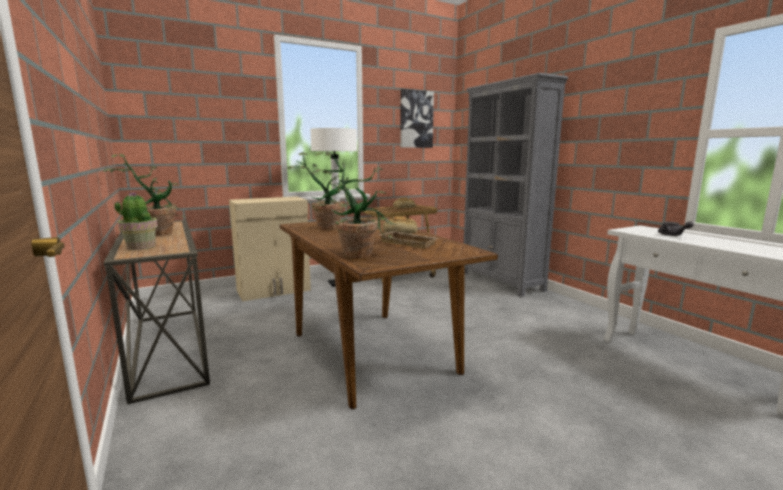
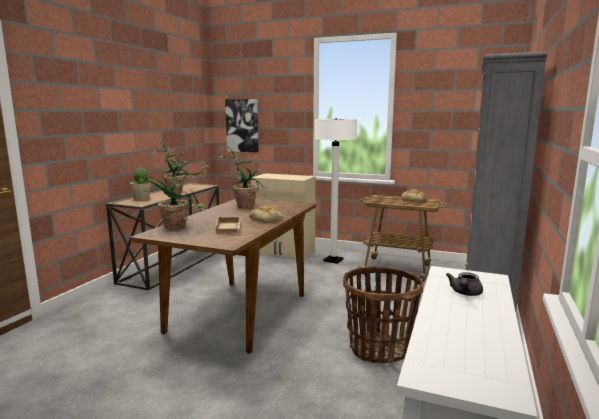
camera: 50 degrees right, 0 degrees up
picture [400,89,434,148] -> picture moved to [225,99,258,152]
none -> basket [343,266,424,364]

